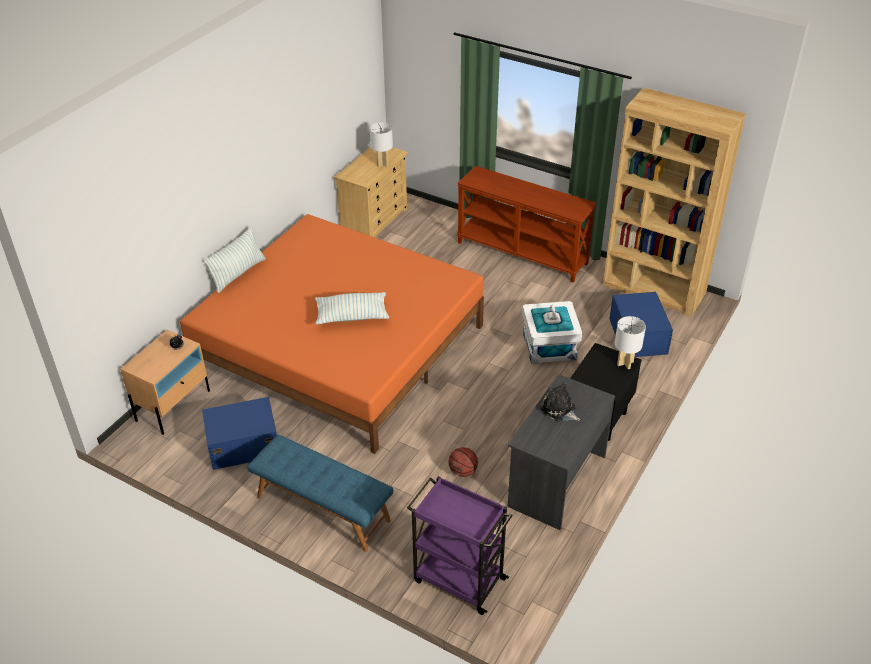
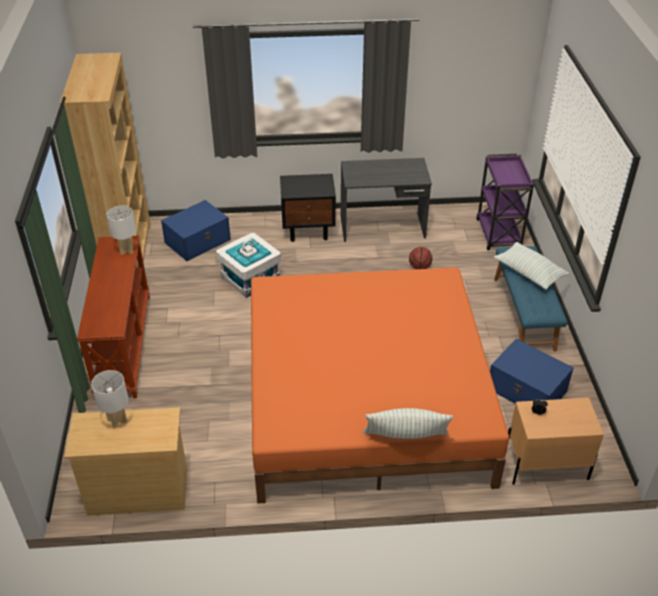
camera: 125 degrees left, 0 degrees up
pillow [315,292,389,325] -> pillow moved to [494,242,569,289]
plush toy [541,382,580,421] -> none
white table lamp [615,316,646,369] -> white table lamp moved to [107,206,136,255]

